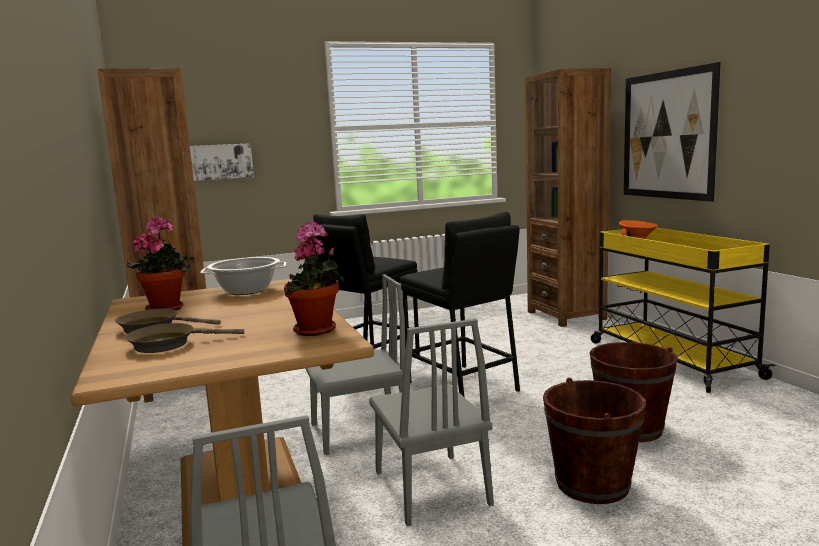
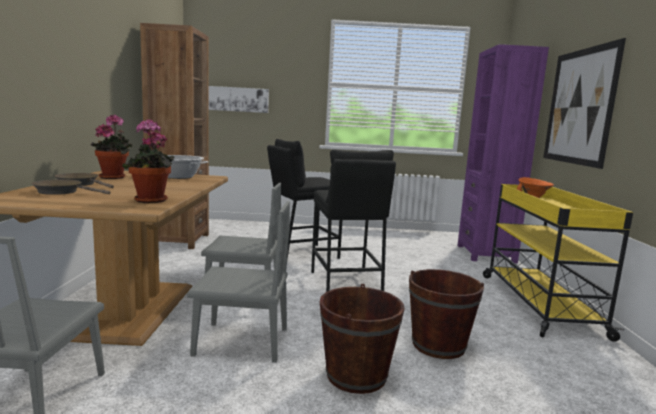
camera: 20 degrees right, 0 degrees up
grey chair [369,319,494,526] -> grey chair turned 90 degrees counterclockwise [187,201,290,363]
brown bookcase [525,68,611,327] -> purple bookcase [457,44,549,264]

